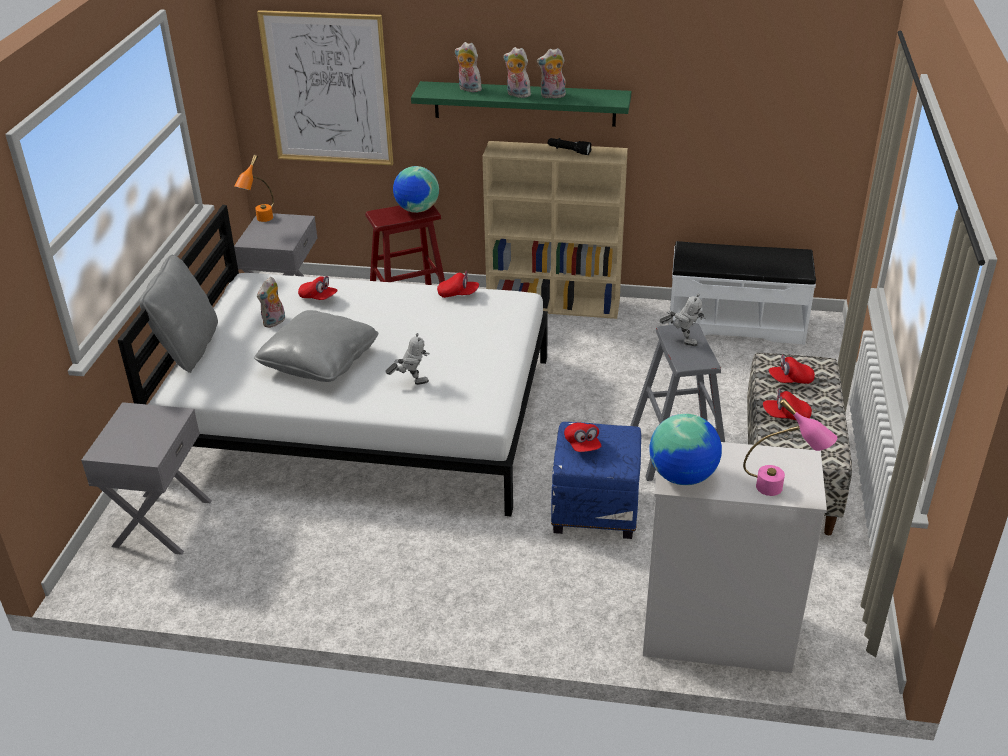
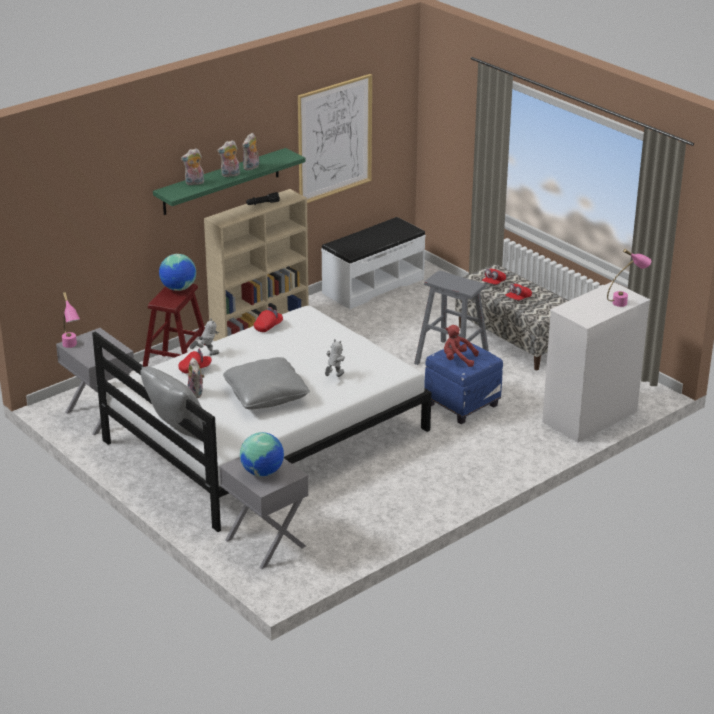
camera: 50 degrees left, 5 degrees down
orange table lamp [234,155,274,222] -> pink table lamp [62,292,80,348]
picture [257,10,394,165] -> picture moved to [298,74,372,203]
red cap [564,423,601,452] -> red plush toy [444,325,479,367]
globe [649,414,722,485] -> globe moved to [240,432,284,477]
toy robot [660,293,706,346] -> toy robot moved to [190,318,220,356]

